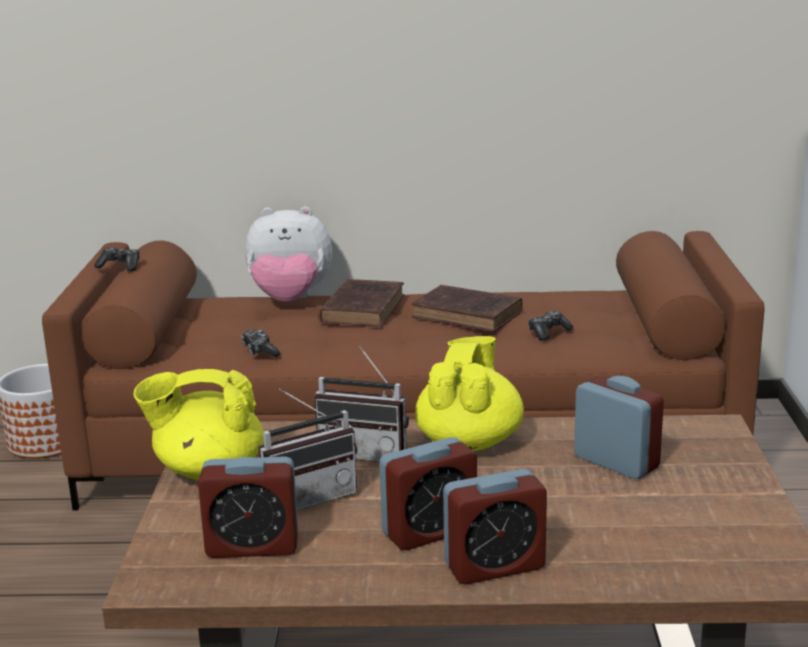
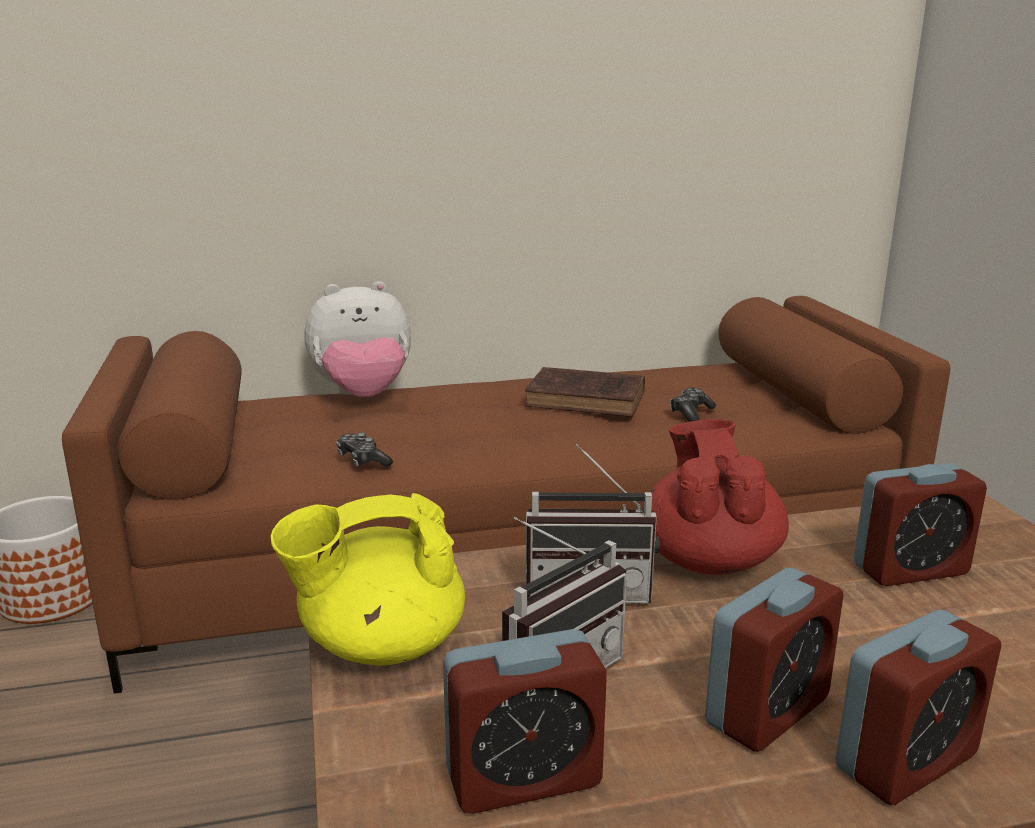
camera: 15 degrees left, 0 degrees up
game controller [94,248,139,271] -> none
brown book [318,279,405,327] -> none
yellow teapot [415,336,524,451] -> red teapot [642,419,789,575]
alarm clock [574,376,664,479] -> alarm clock turned 135 degrees clockwise [854,463,987,586]

